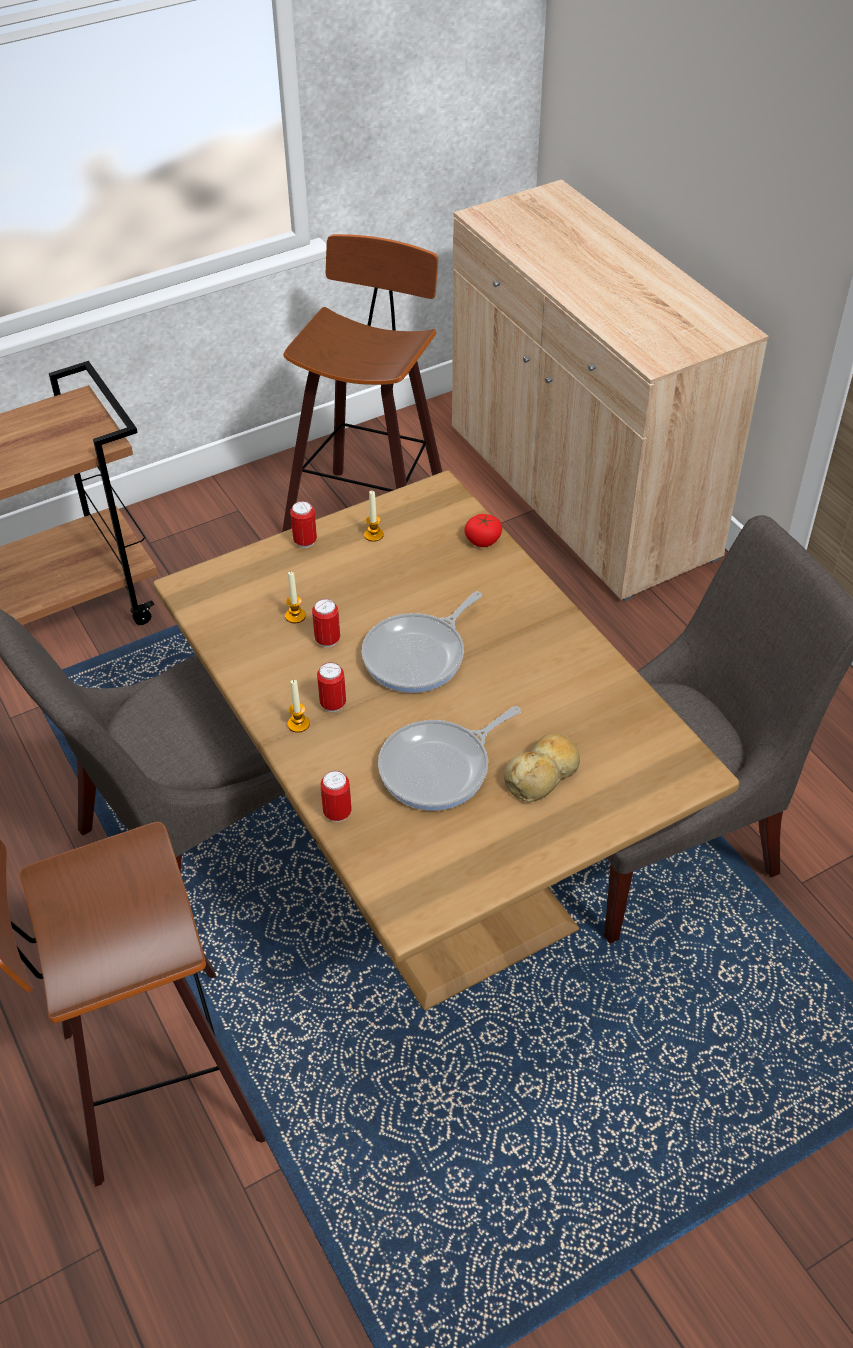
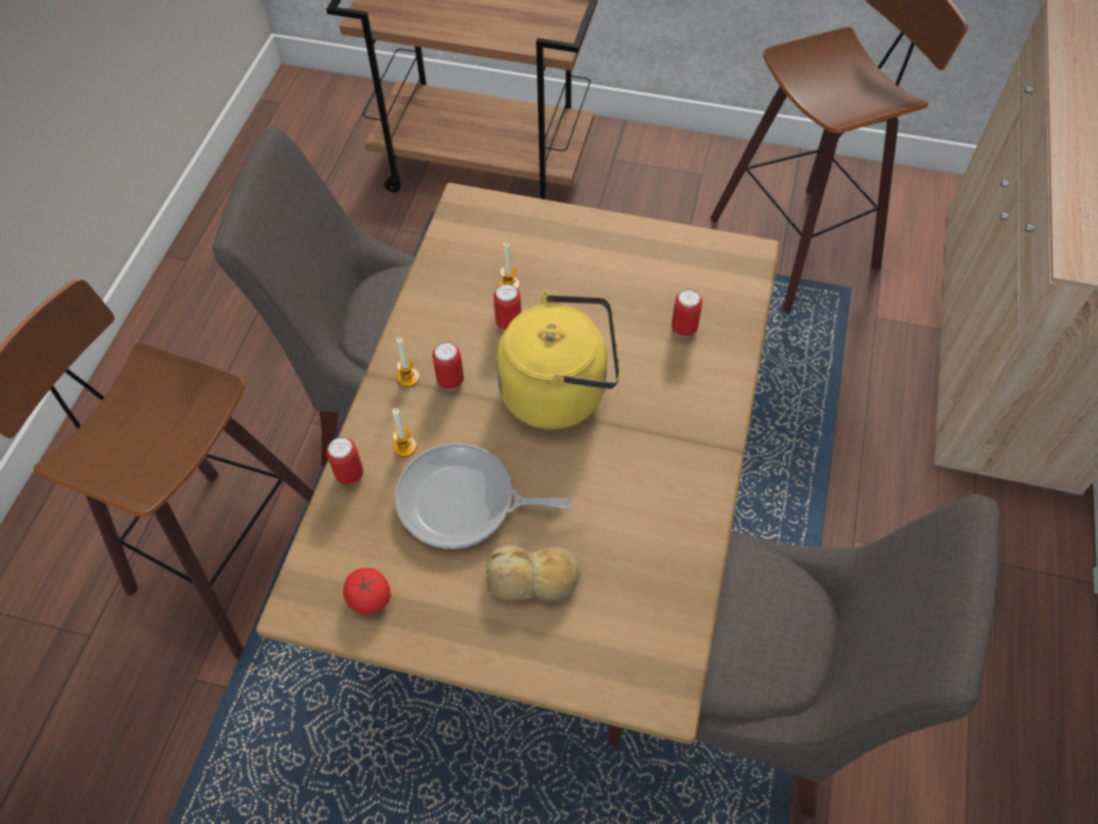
camera: 45 degrees right, 10 degrees up
can [290,501,317,548] -> can moved to [671,289,703,337]
frying pan [362,591,482,693] -> yellow kettle [496,291,620,430]
candle [364,490,384,542] -> candle moved to [392,408,417,457]
tomato [464,514,502,547] -> tomato moved to [343,568,391,614]

